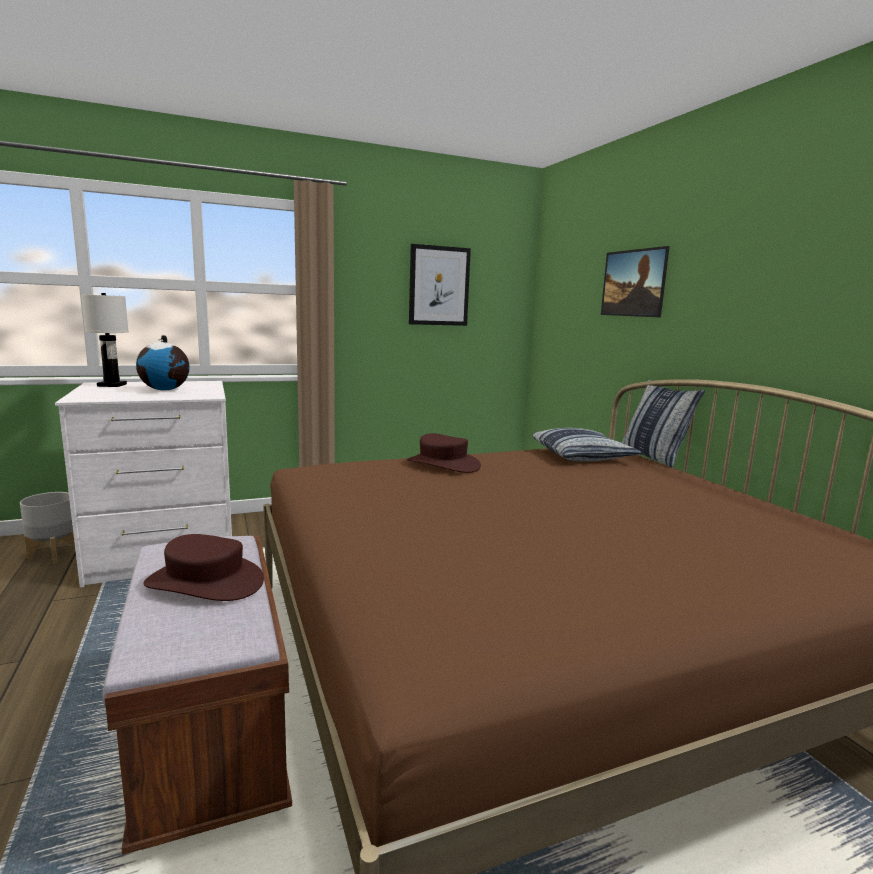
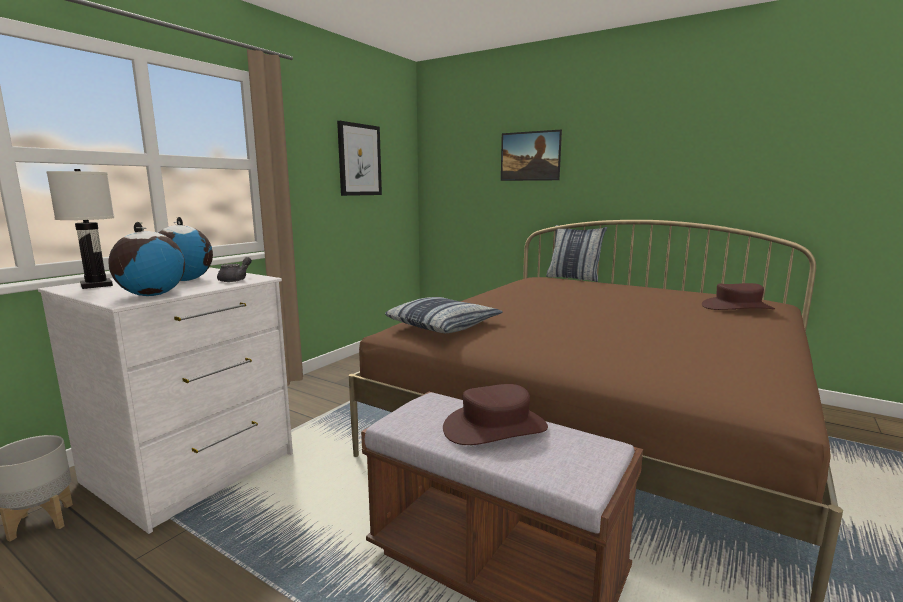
camera: 35 degrees left, 0 degrees up
brown hat [407,433,481,473] -> brown hat moved to [702,283,775,310]
pillow [532,428,642,462] -> pillow moved to [385,297,503,333]
none -> globe [108,222,185,296]
none -> grey teapot [217,257,252,282]

